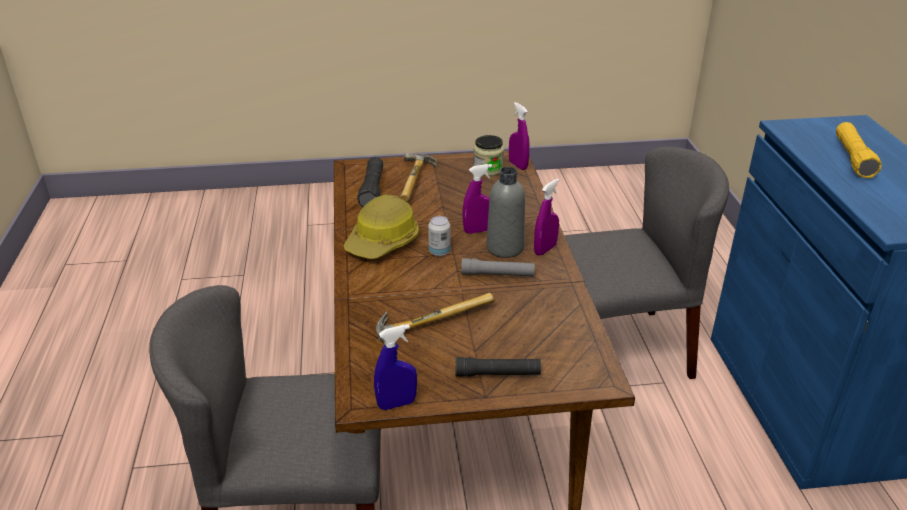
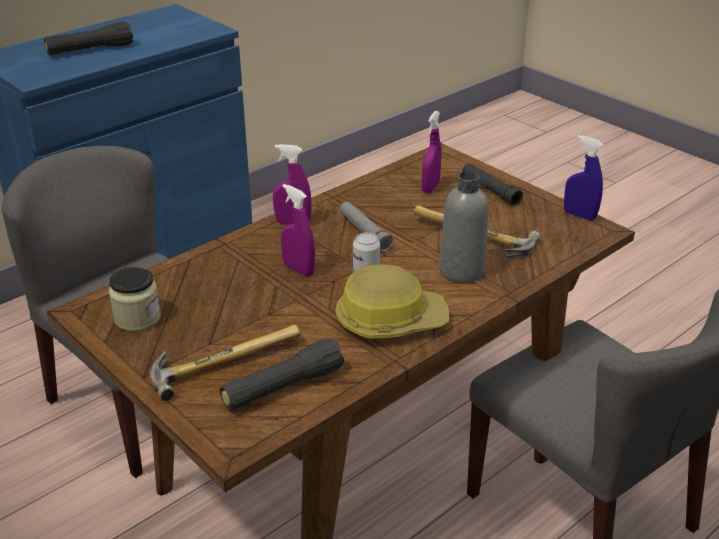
camera: 125 degrees left, 0 degrees up
grey bottle [486,167,525,258] -> grey bottle moved to [439,171,488,283]
purple spray bottle [509,102,530,170] -> purple spray bottle moved to [422,111,442,193]
yellow flashlight [836,122,881,178] -> black flashlight [44,21,133,55]

